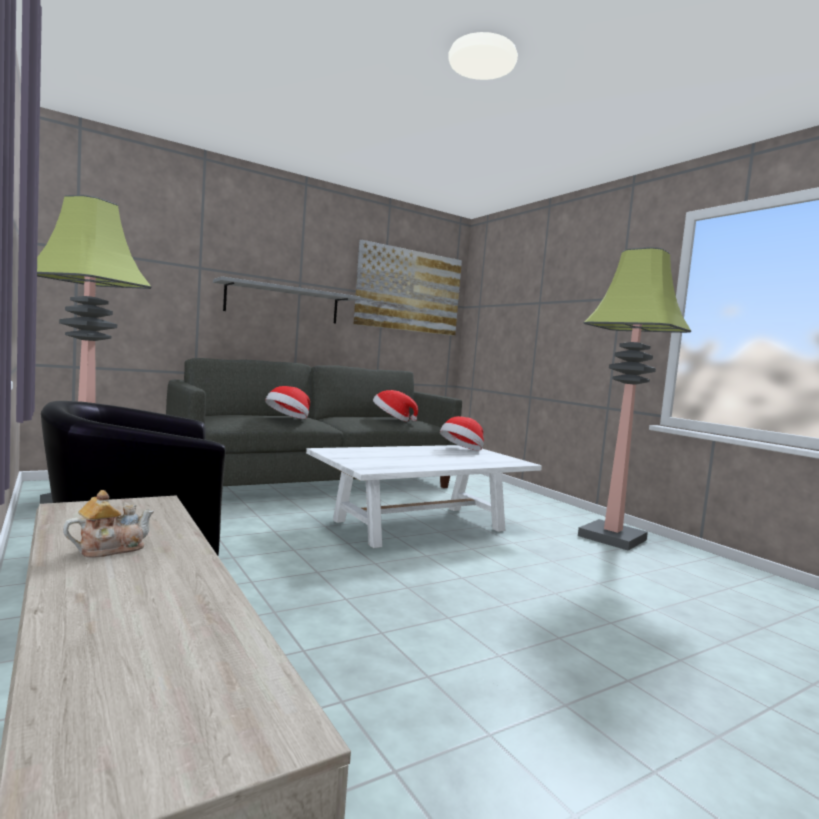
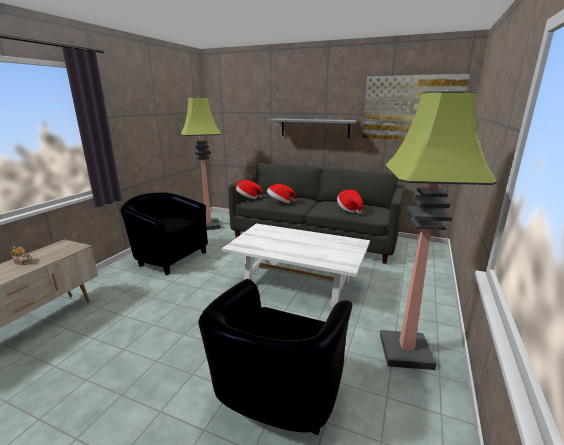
camera: 55 degrees right, 15 degrees up
hat [440,416,484,451] -> hat moved to [236,180,262,199]
none -> black armchair [198,279,353,435]

